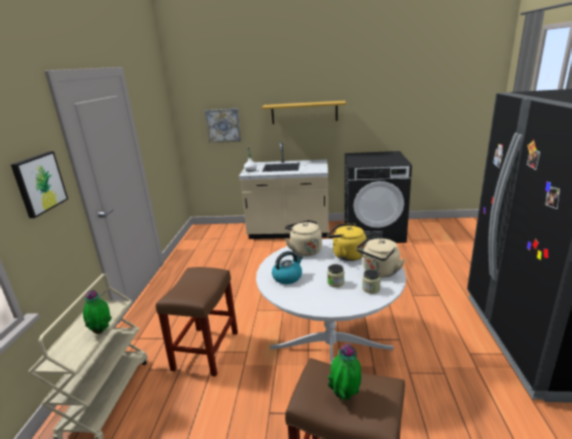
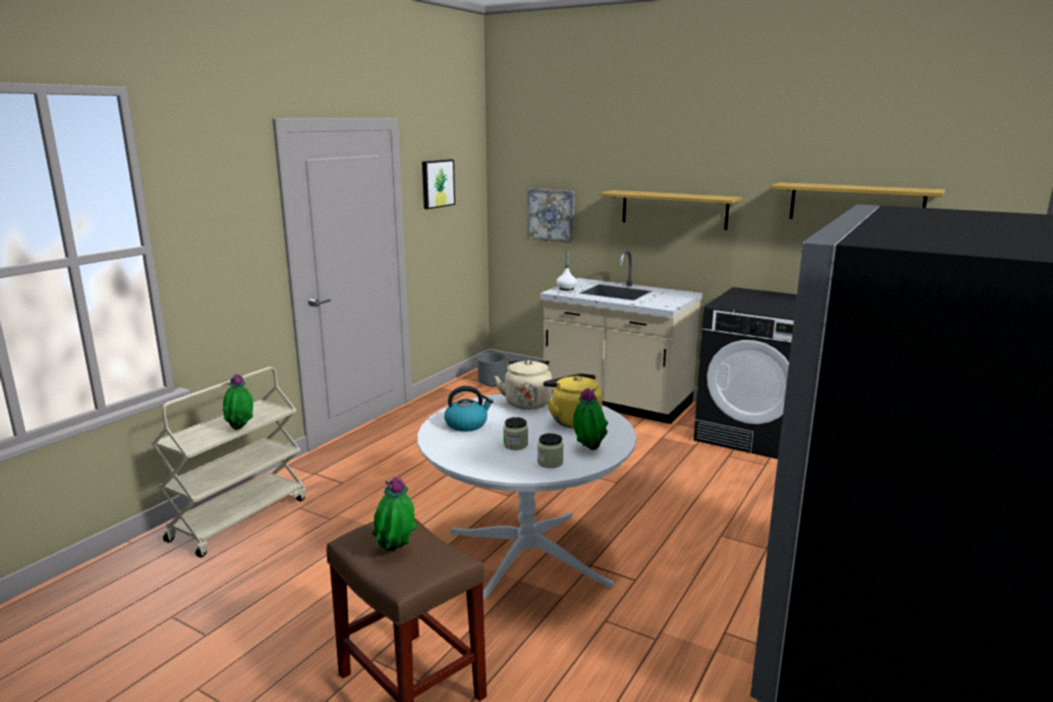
camera: 25 degrees right, 5 degrees down
picture [11,151,68,218] -> picture moved to [422,159,455,209]
brown stool [156,267,238,377] -> none
beige kettle [356,238,405,277] -> potted plant [573,388,608,450]
none -> grey planter [477,353,508,387]
none -> shelf [771,182,945,219]

